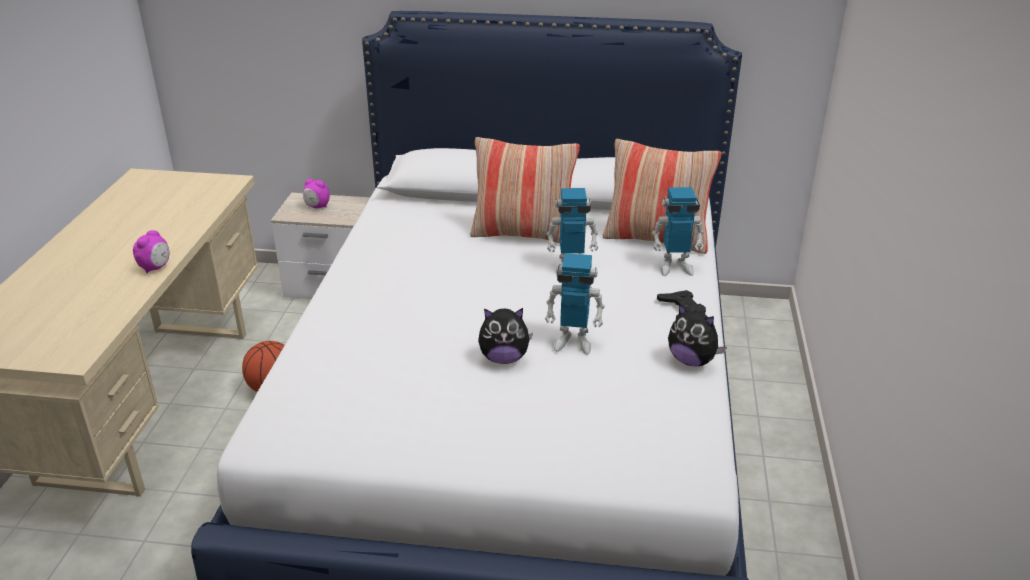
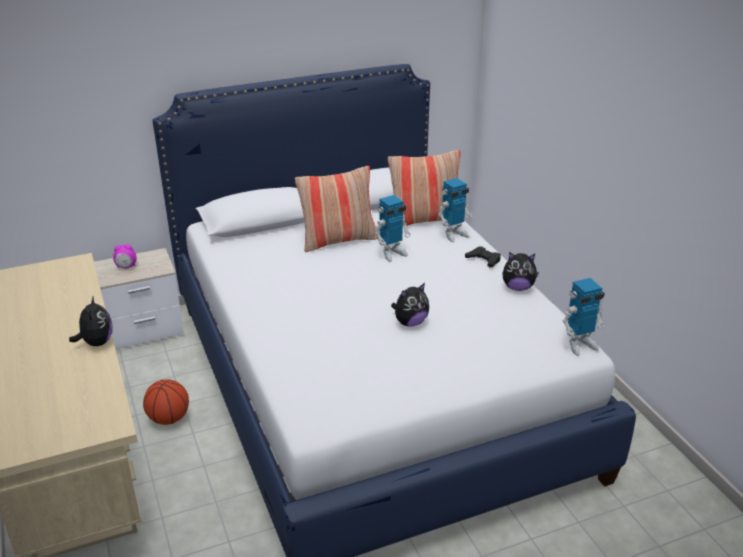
camera: 30 degrees left, 0 degrees up
alarm clock [133,230,169,273] -> plush toy [69,295,113,346]
toy robot [545,253,605,355] -> toy robot moved to [563,278,605,356]

